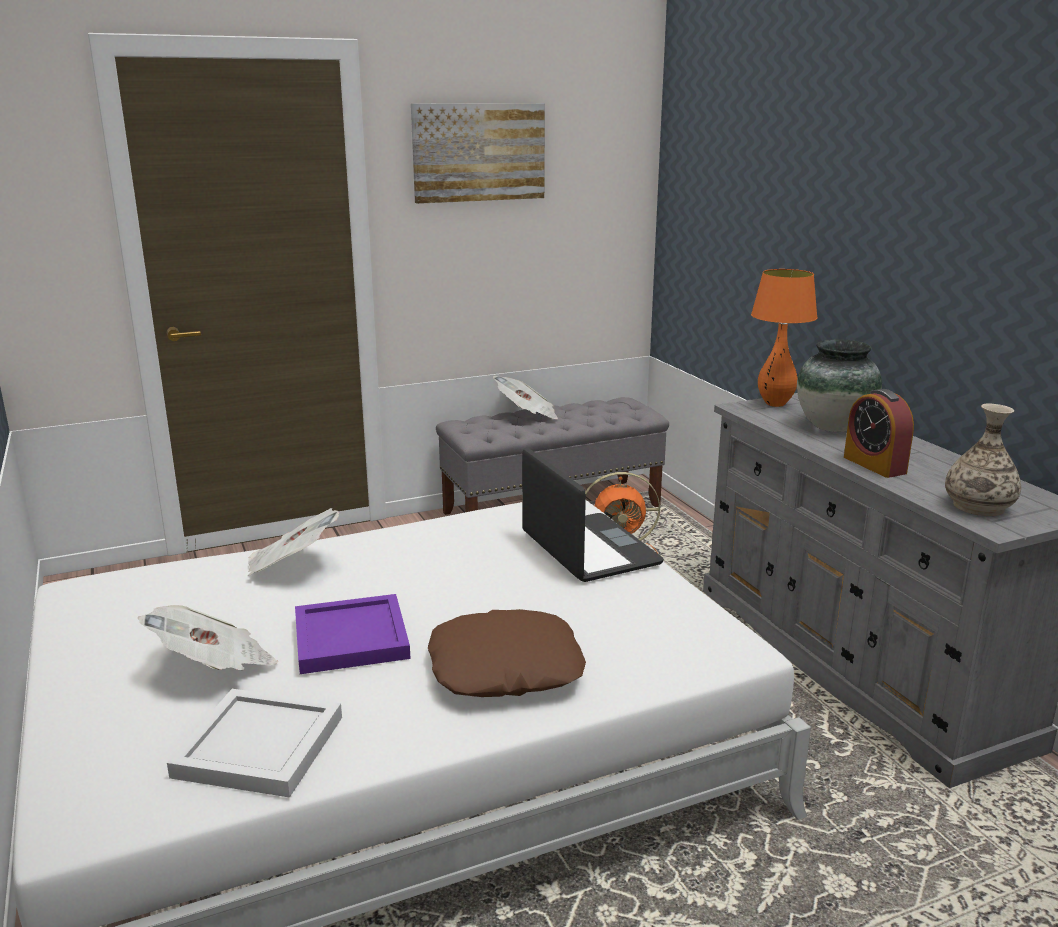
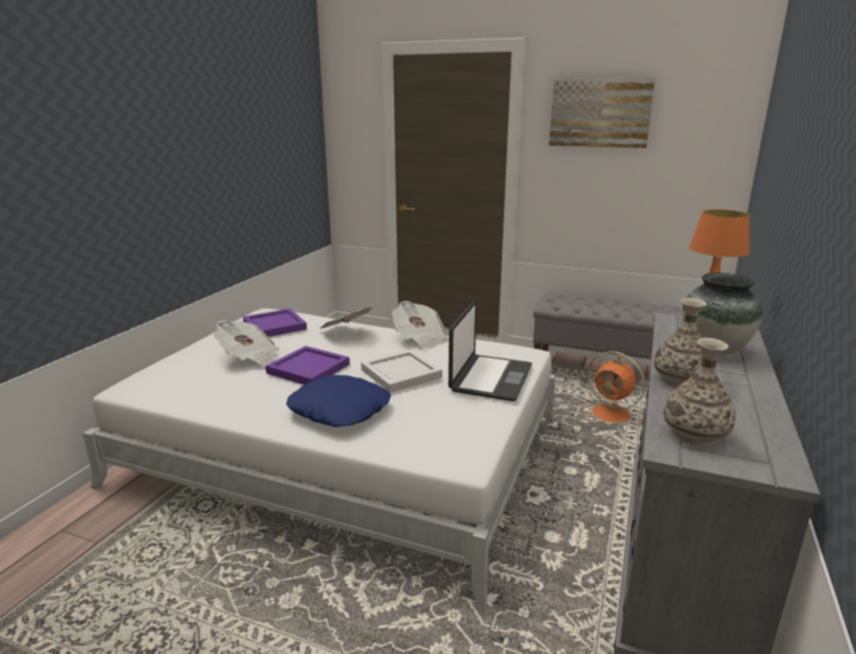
camera: 45 degrees right, 0 degrees up
white tray [167,689,342,798] -> white tray moved to [361,350,442,393]
brown pillow [428,609,586,697] -> blue pillow [286,375,391,427]
newspaper [493,376,558,419] -> newspaper moved to [392,301,447,350]
alarm clock [844,389,914,478] -> vase [654,298,707,387]
none -> purple tray [243,308,307,337]

